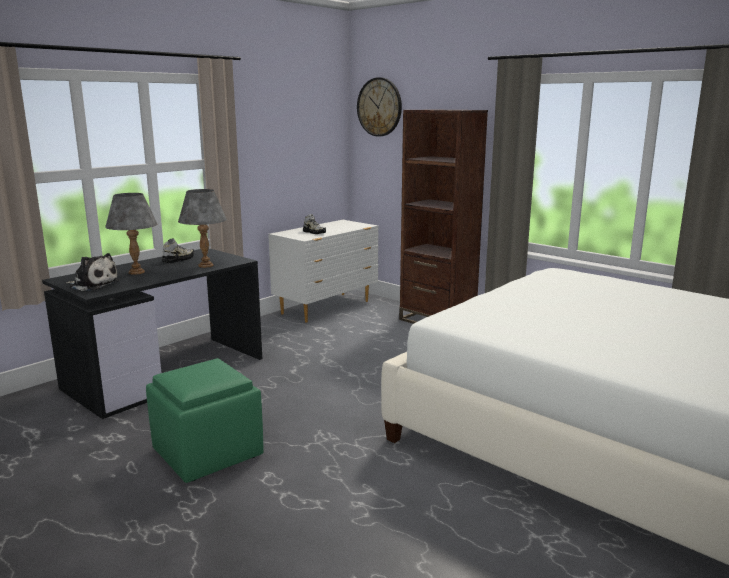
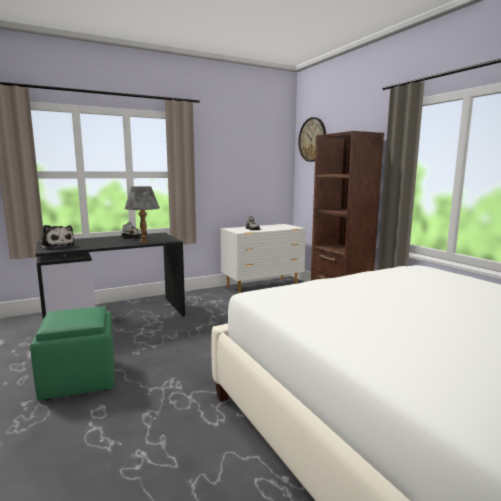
camera: 20 degrees right, 5 degrees down
grey table lamp [105,193,157,275] -> none

